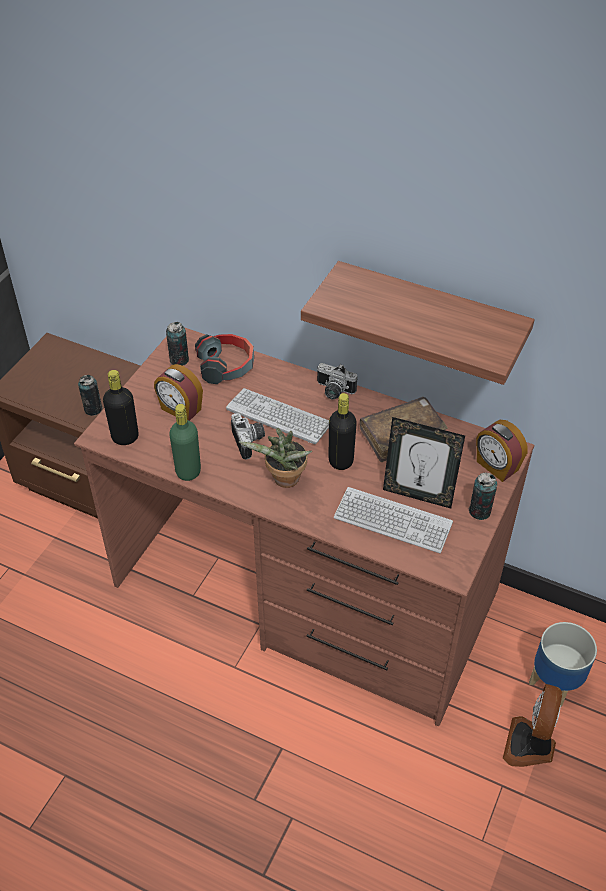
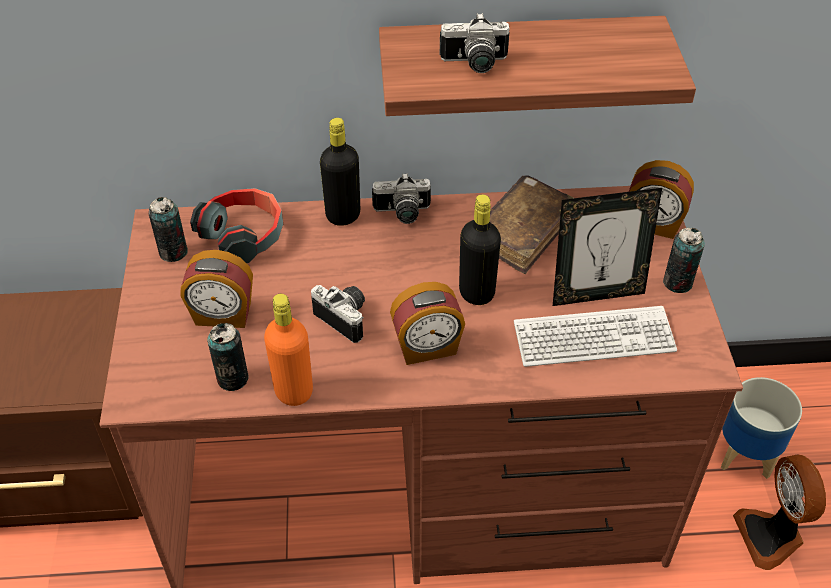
camera: 30 degrees left, 0 degrees up
can [78,375,103,416] -> can moved to [208,323,249,391]
black bottle [103,370,139,445] -> black bottle moved to [320,118,360,226]
green bottle [169,404,201,481] -> orange bottle [264,294,313,406]
keyboard [226,388,329,444] -> none
potted plant [239,428,312,488] -> alarm clock [390,282,465,365]
none -> camera [440,13,510,73]

